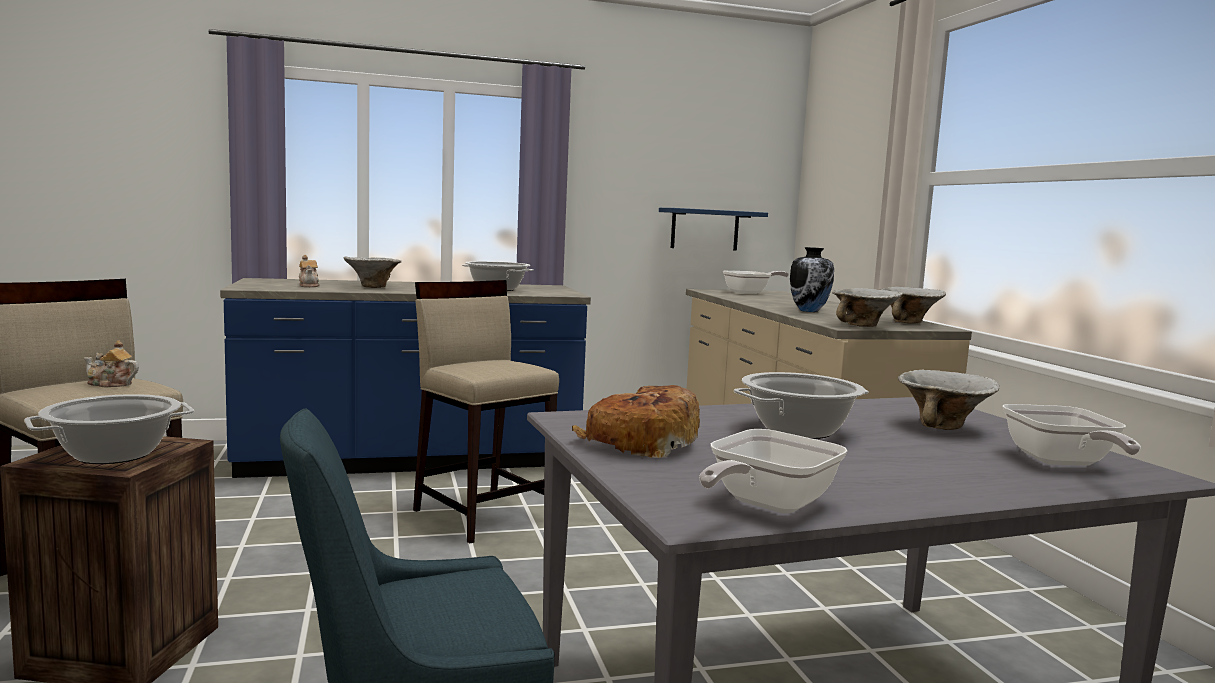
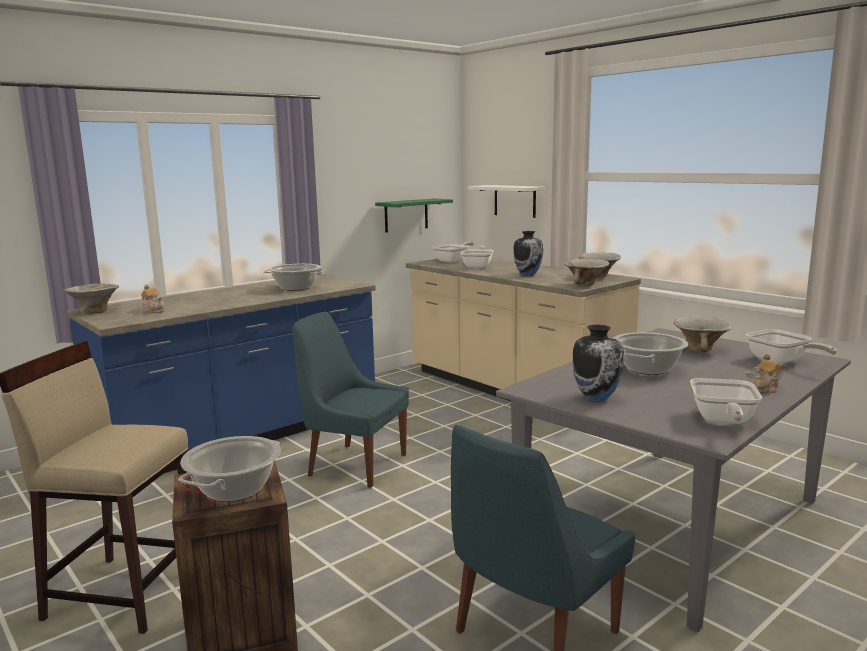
camera: 25 degrees left, 5 degrees up
teapot [84,340,139,388] -> teapot moved to [745,354,783,394]
bowl [343,257,402,288] -> bowl moved to [64,283,119,314]
beige stool [413,280,559,543] -> blue chair [292,312,409,488]
bread [572,385,700,458] -> vase [572,325,624,402]
blue shelf [659,208,768,250] -> green shelf [375,198,453,233]
none -> frying pan [460,246,494,268]
none -> white shelf [468,185,545,218]

